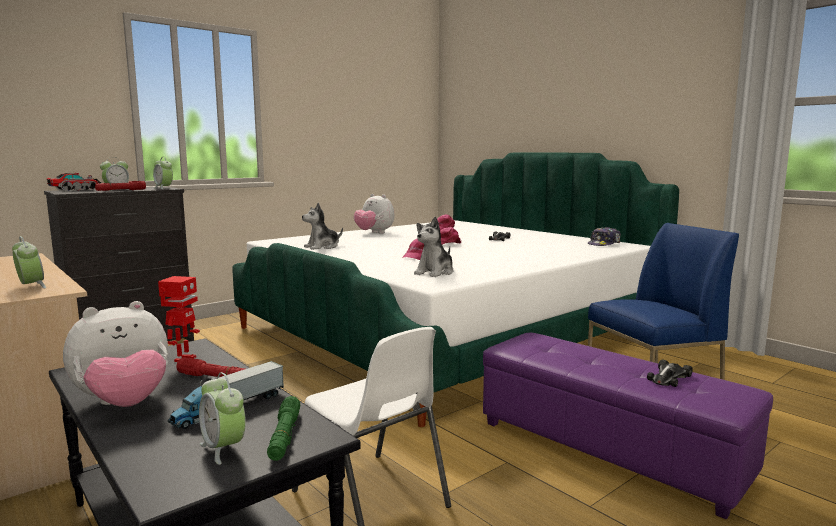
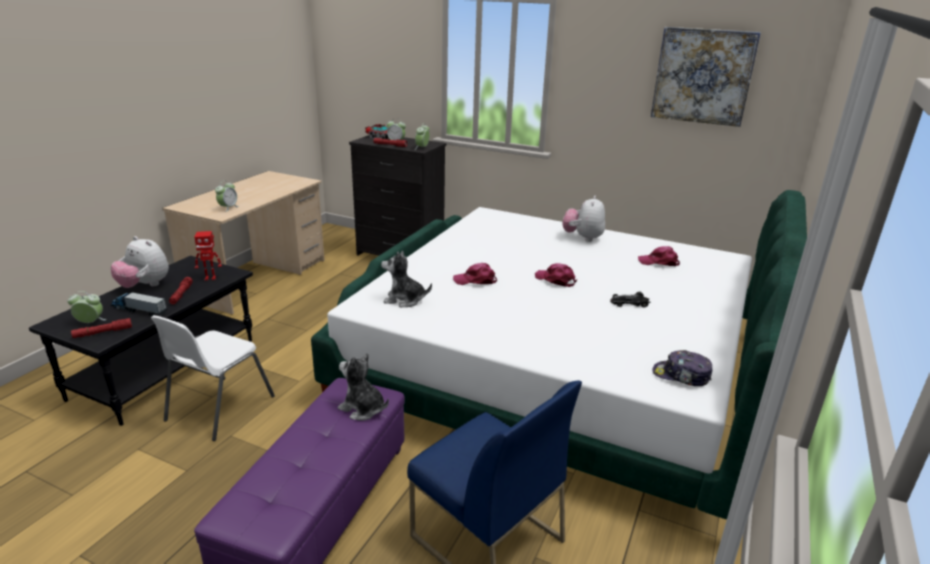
camera: 65 degrees right, 15 degrees up
alarm clock [199,372,246,465] -> alarm clock turned 60 degrees clockwise [67,291,106,323]
green flashlight [267,396,300,461] -> red flashlight [71,318,132,338]
plush toy [302,203,343,250] -> plush toy moved to [338,353,389,421]
toy car [647,359,693,387] -> none
none -> picture [651,27,761,127]

